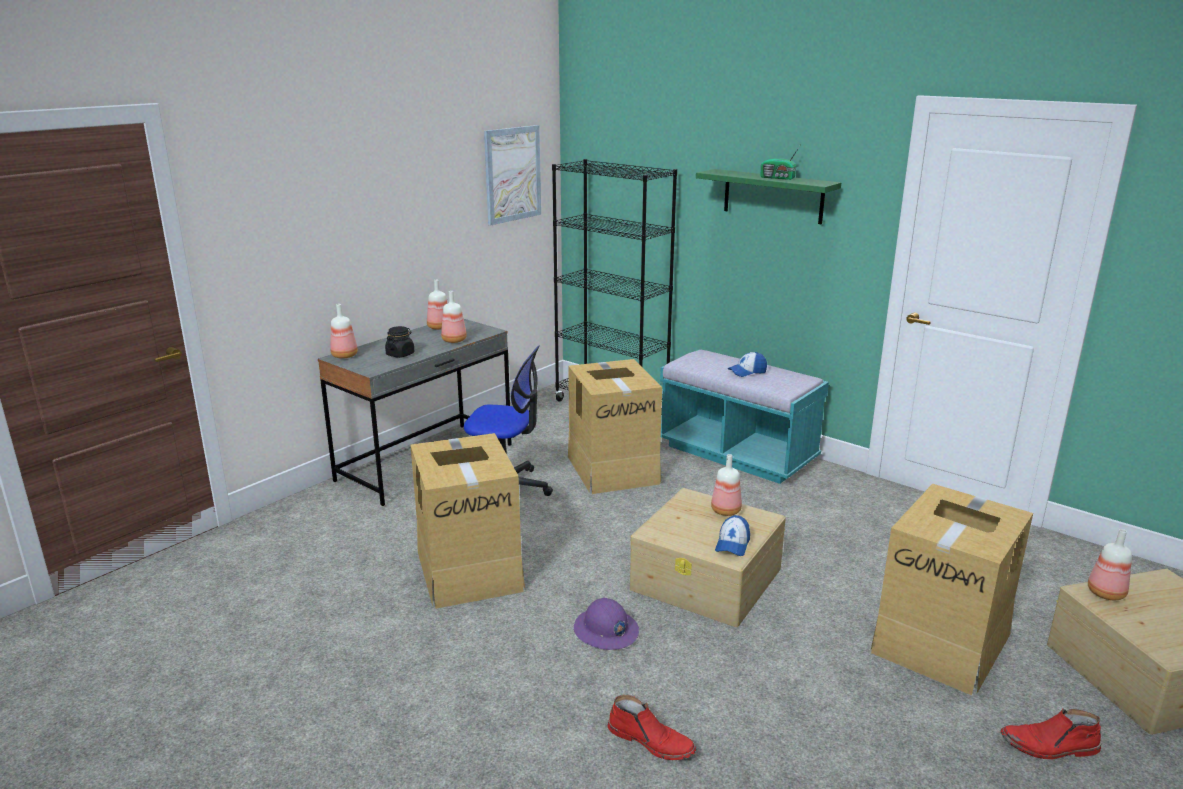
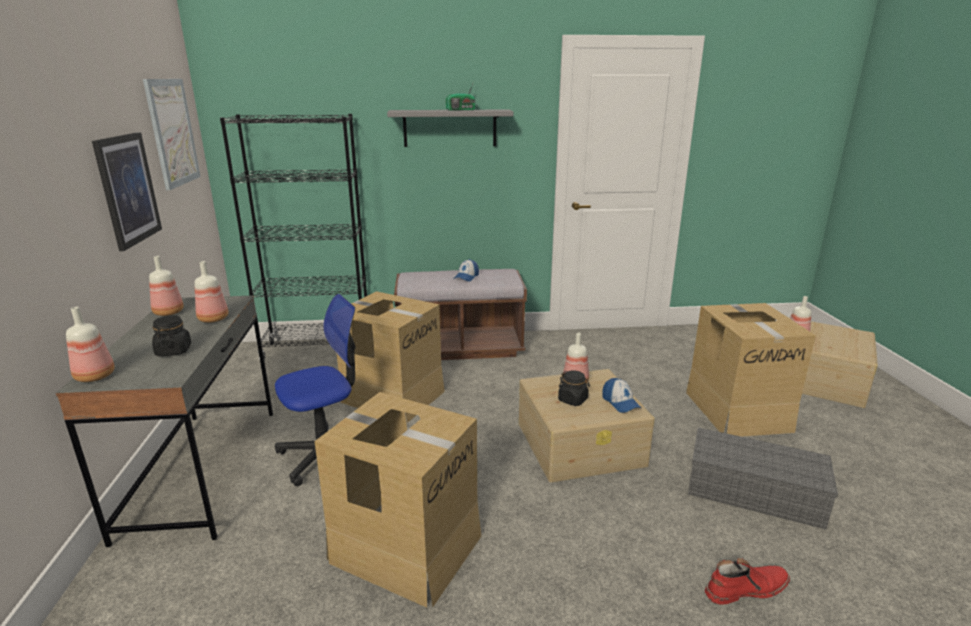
camera: 45 degrees left, 0 degrees up
purple hard hat [574,598,639,650] -> none
turquoise bench [660,349,829,484] -> brown bench [394,269,527,360]
green shelf [696,169,841,224] -> grey shelf [387,110,513,147]
red boot [1000,708,1101,759] -> none
none -> picture [92,132,162,251]
none -> black jar [558,370,590,406]
none -> grey storage box [688,427,838,529]

